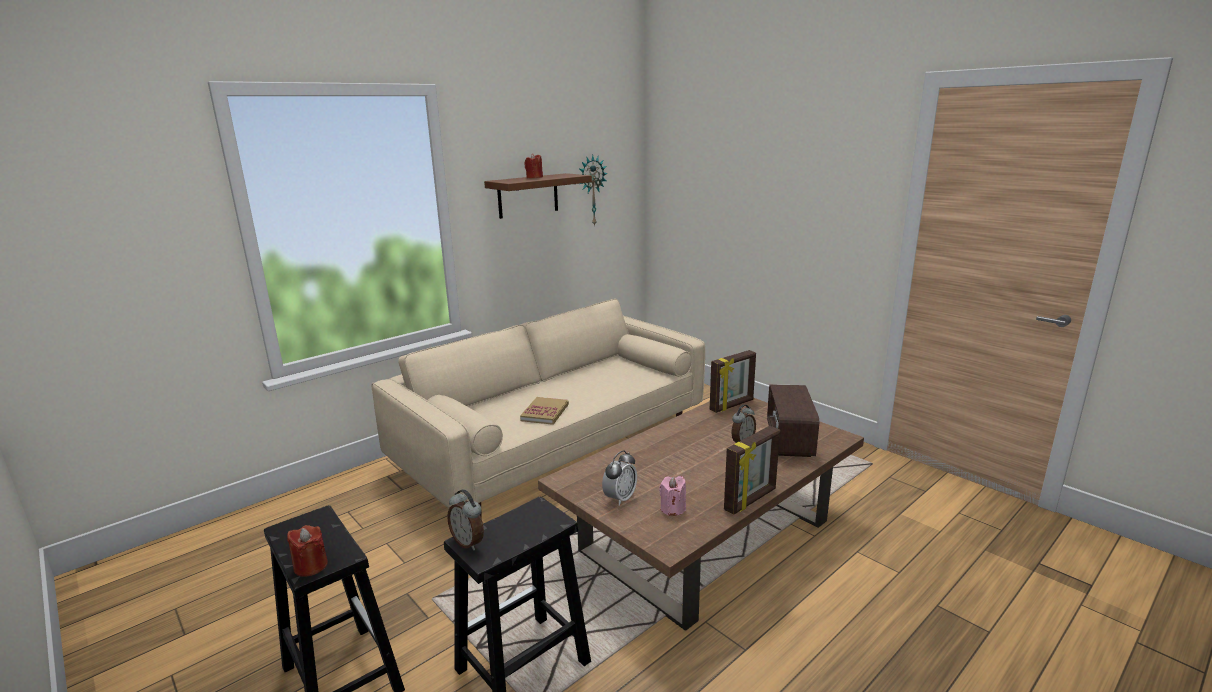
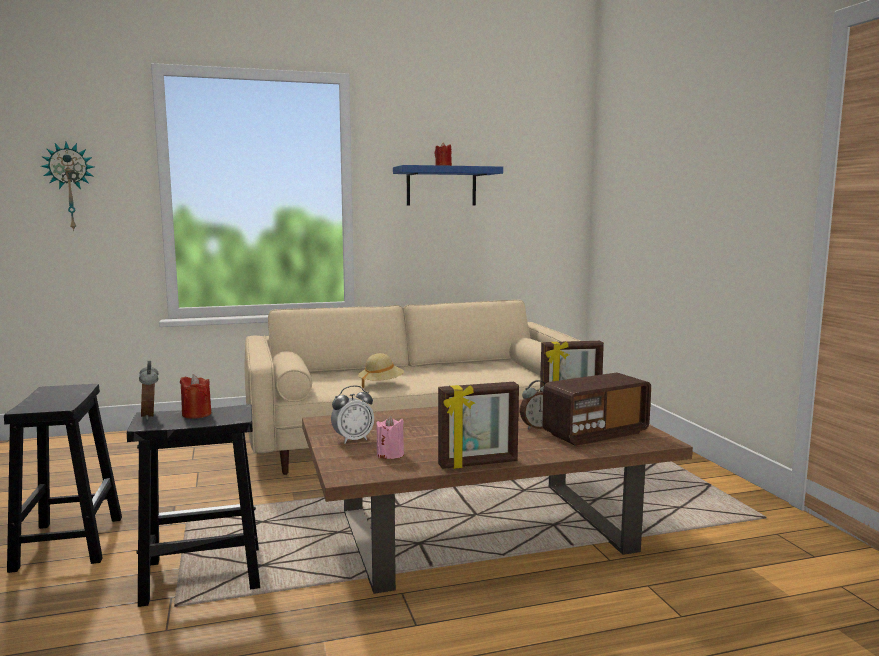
camera: 25 degrees right, 10 degrees down
red candle [287,525,328,577] -> red candle moved to [180,375,211,419]
brown shelf [484,173,592,219] -> blue shelf [393,165,503,205]
book [520,397,569,425] -> beige hat [358,353,404,389]
wall clock [579,155,608,227] -> wall clock moved to [41,142,94,232]
radio [767,384,819,457] -> radio turned 150 degrees counterclockwise [542,372,651,446]

